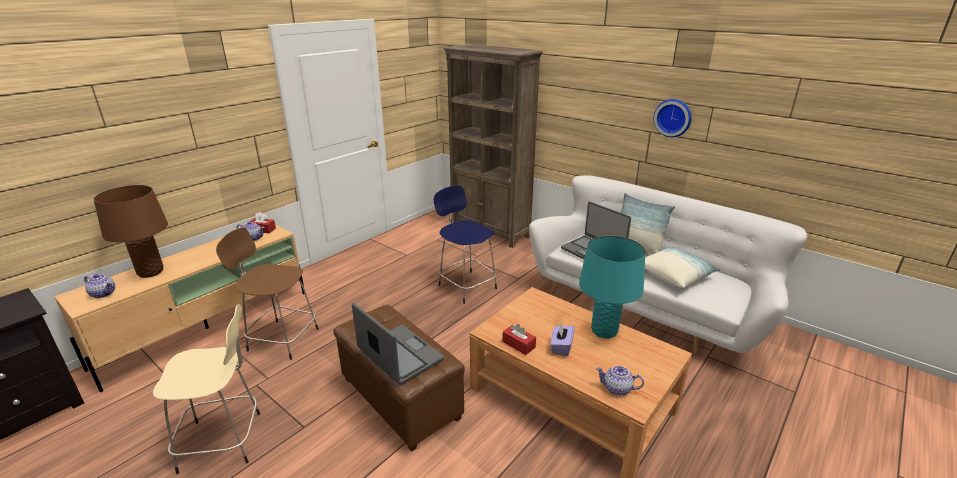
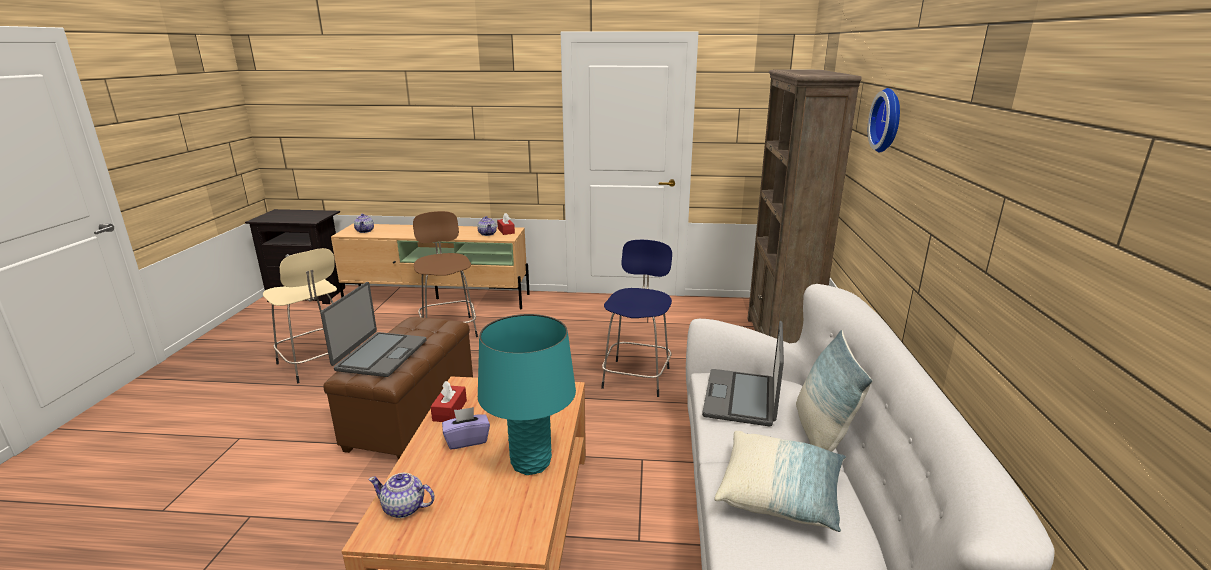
camera: 55 degrees right, 5 degrees down
brown table lamp [94,185,168,278] -> none
teapot [596,365,644,396] -> teapot turned 60 degrees counterclockwise [368,473,435,518]
wall clock [653,99,692,137] -> wall clock moved to [868,88,900,152]

